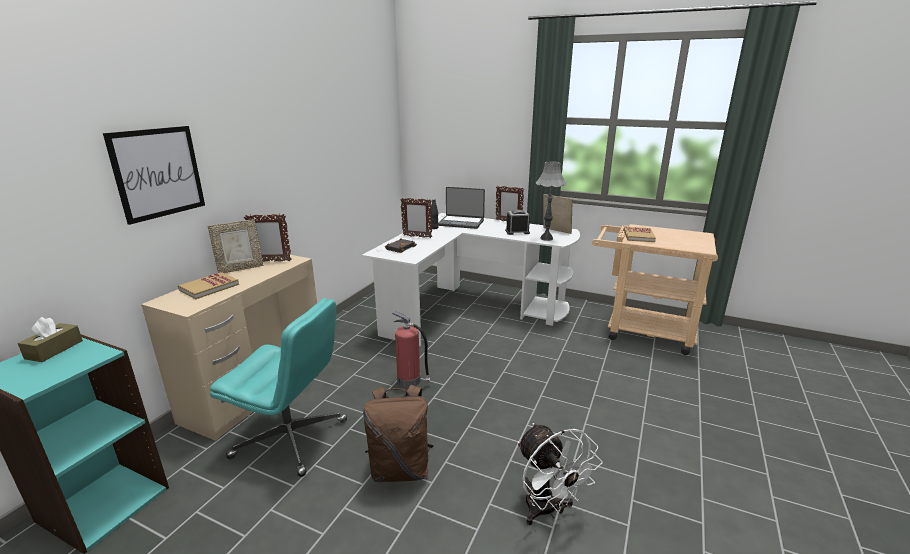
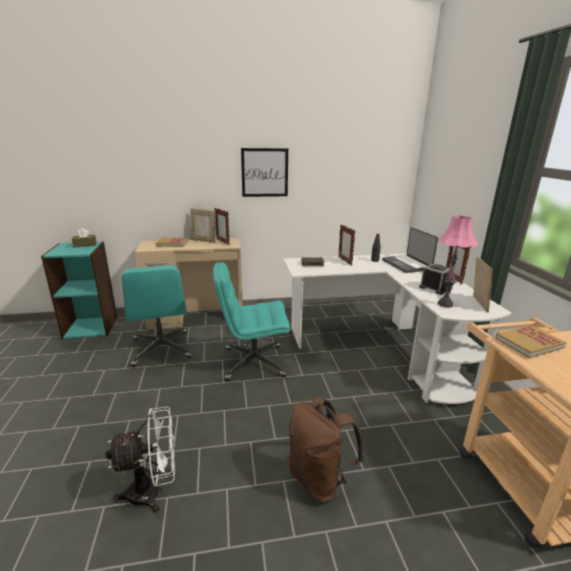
camera: 55 degrees right, 0 degrees up
picture [103,126,205,225] -> picture moved to [241,148,288,197]
brown backpack [363,385,434,482] -> brown backpack moved to [289,397,364,502]
fire extinguisher [392,311,430,387] -> turquoise office chair [213,262,290,381]
white fan [517,423,602,525] -> white fan turned 135 degrees counterclockwise [106,406,175,513]
grey table lamp [536,161,567,241] -> pink table lamp [438,215,478,308]

